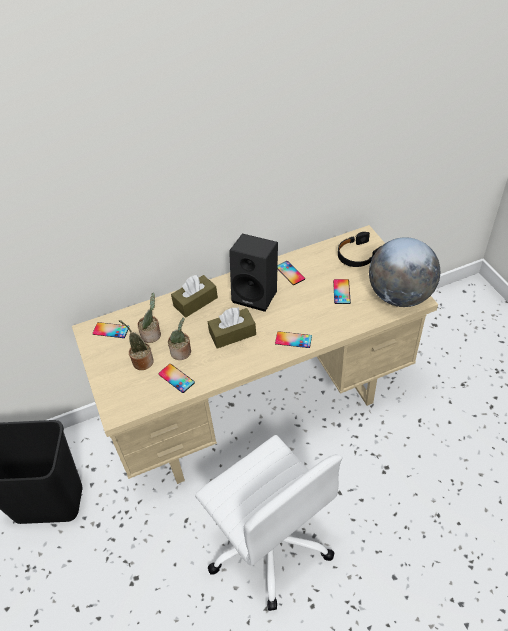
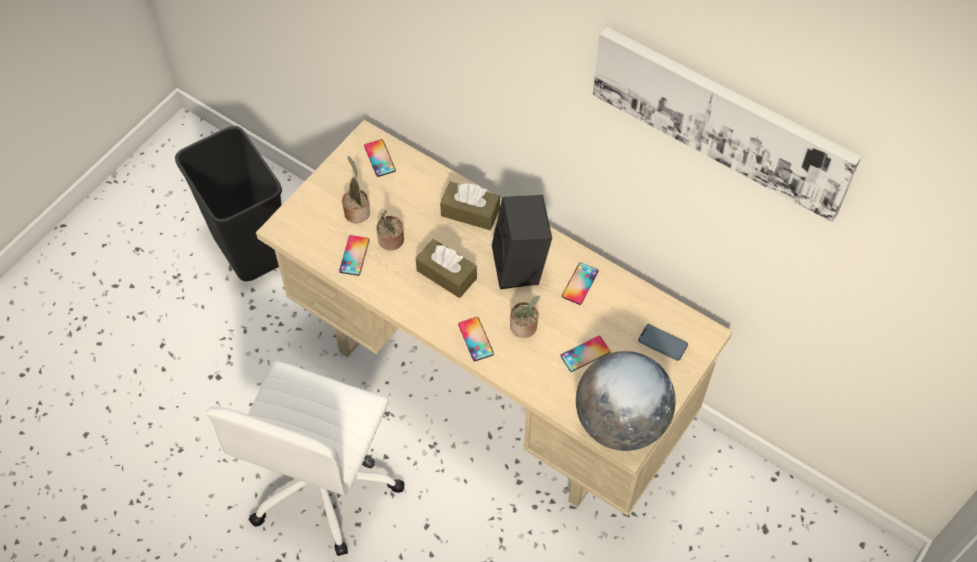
camera: 55 degrees right, 10 degrees up
potted plant [137,293,161,343] -> potted plant moved to [510,295,540,338]
black headphones [338,232,381,267] -> phone [638,324,688,361]
none -> picture [593,26,862,222]

